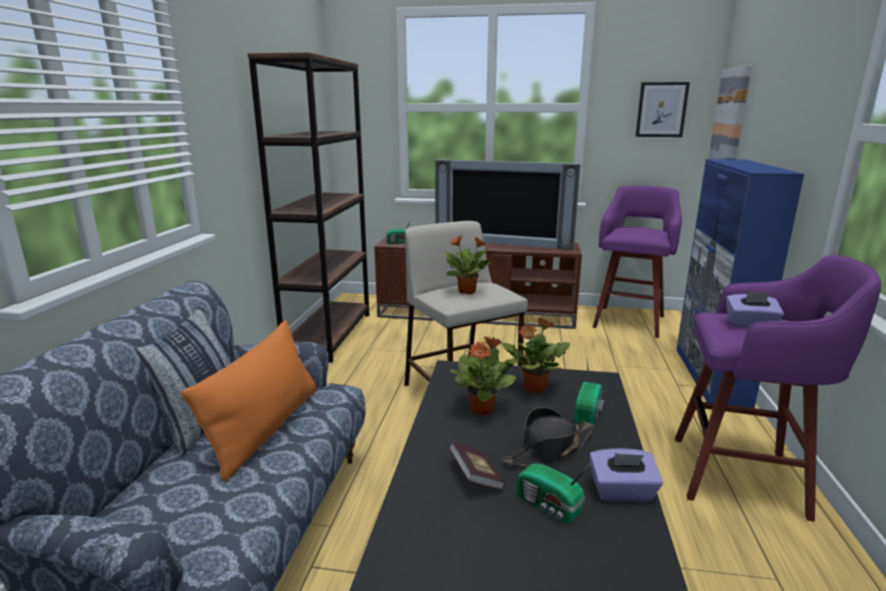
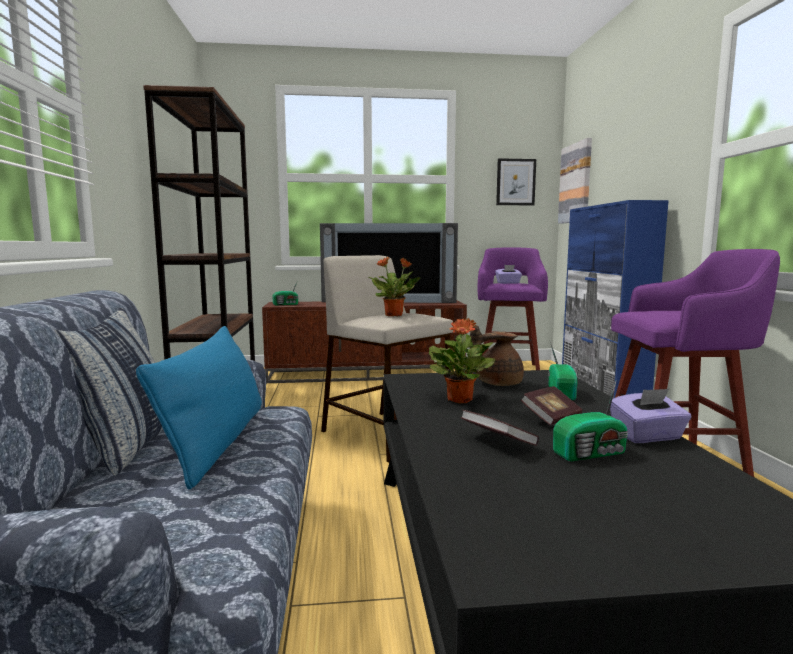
camera: 15 degrees left, 10 degrees down
orange pillow [181,320,317,481] -> blue pillow [136,326,262,489]
potted plant [502,317,570,393] -> brown teapot [470,326,524,386]
black hat [502,407,594,466] -> book [521,386,583,425]
radio [517,461,593,524] -> radio turned 45 degrees counterclockwise [553,381,628,461]
purple tissue box [726,291,784,328] -> purple tissue box moved to [495,265,522,284]

